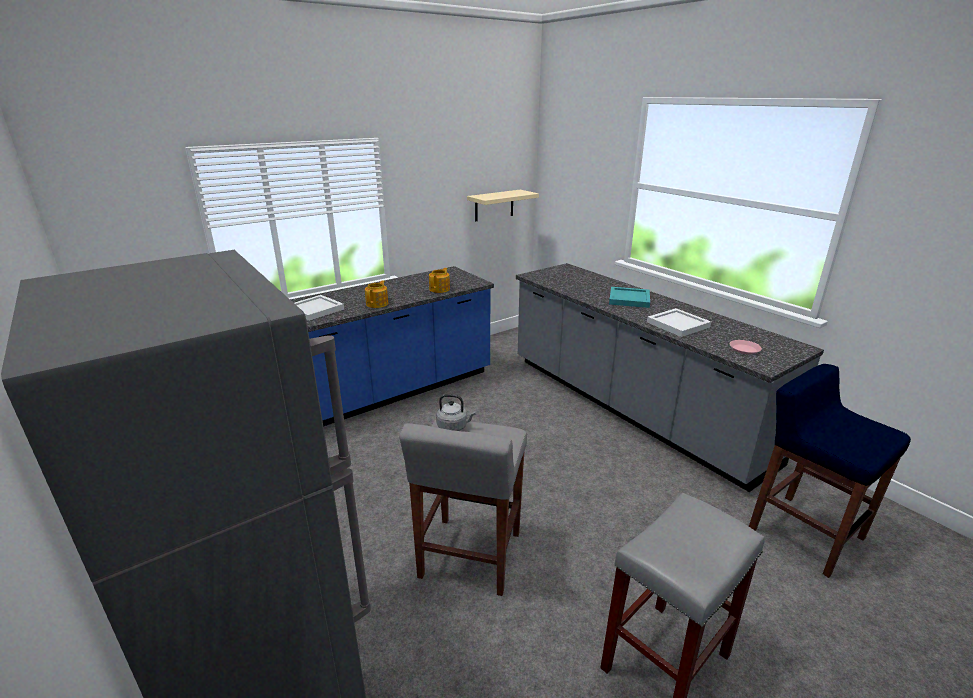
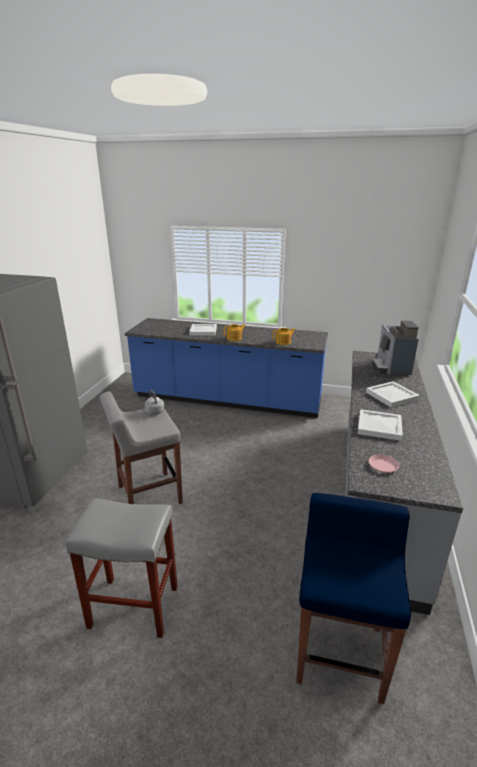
camera: 50 degrees right, 0 degrees up
beige shelf [467,190,539,221] -> none
turquoise tray [609,287,650,308] -> white tray [366,381,420,408]
none -> coffee machine [372,321,419,375]

